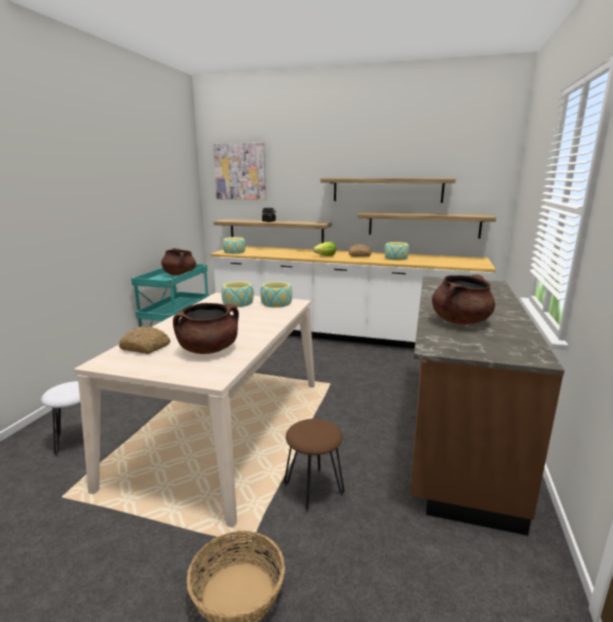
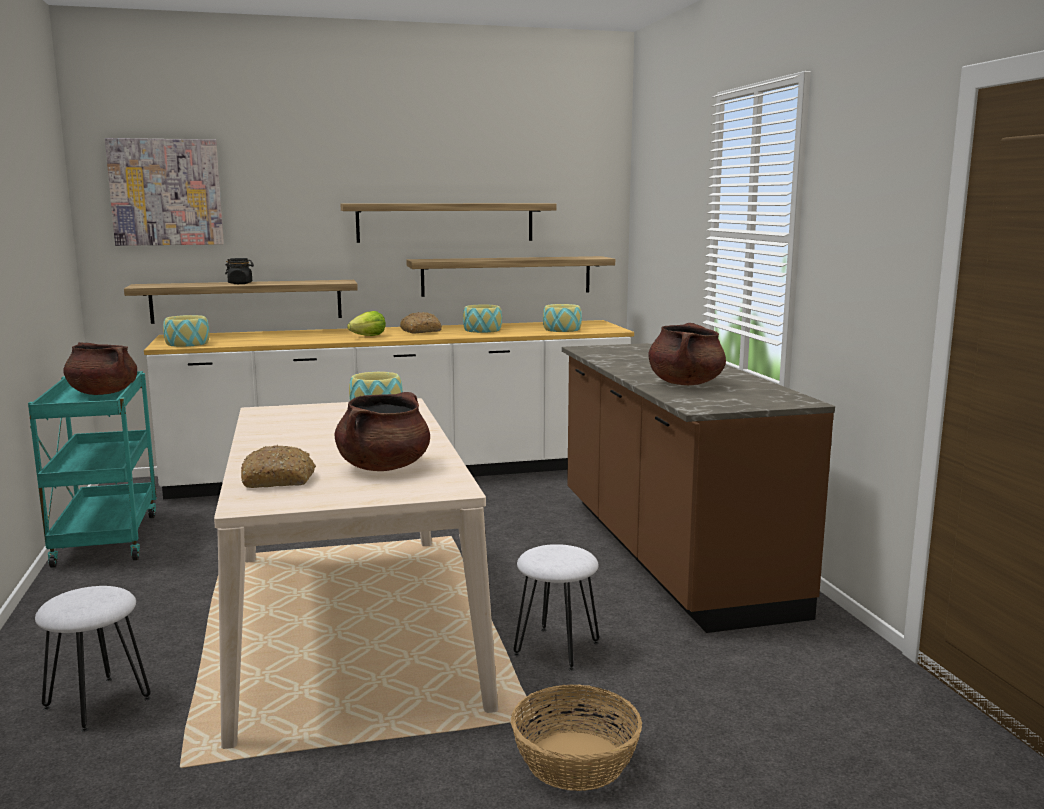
camera: 30 degrees left, 5 degrees down
bowl [221,281,254,307] -> bowl moved to [543,304,582,332]
brown stool [284,419,344,512] -> white stool [514,544,599,671]

